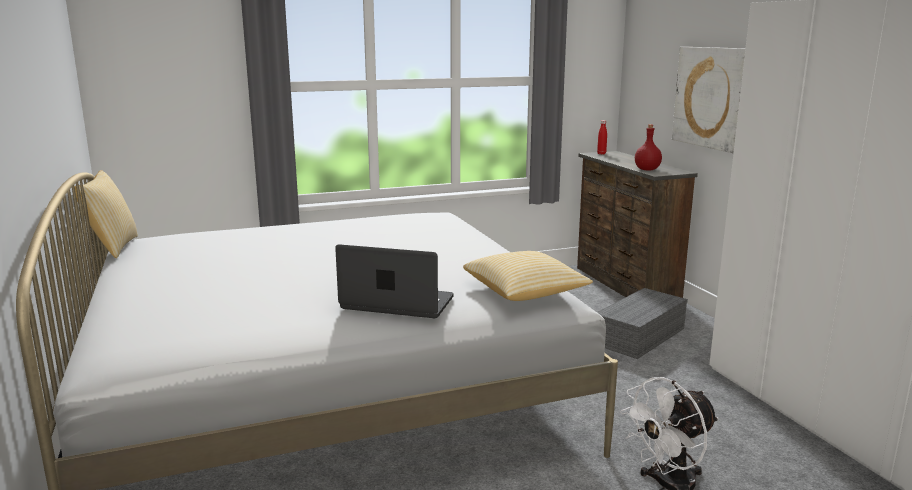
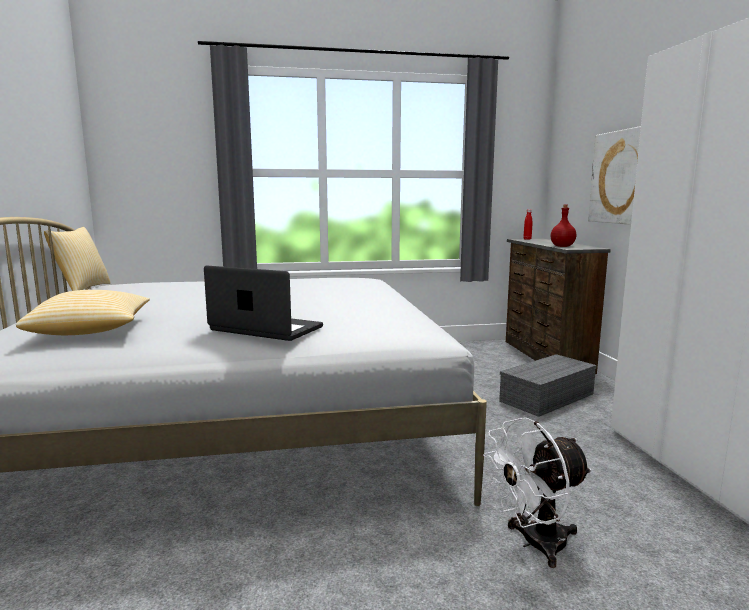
camera: 10 degrees right, 5 degrees down
pillow [463,251,593,301] -> pillow moved to [16,290,150,335]

